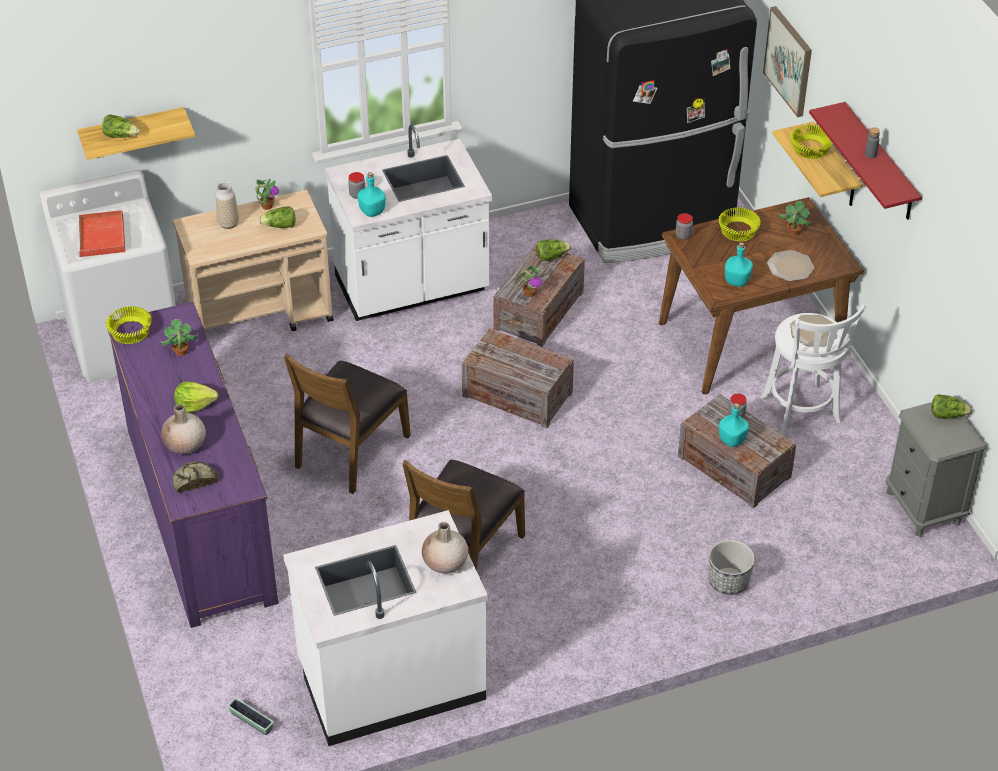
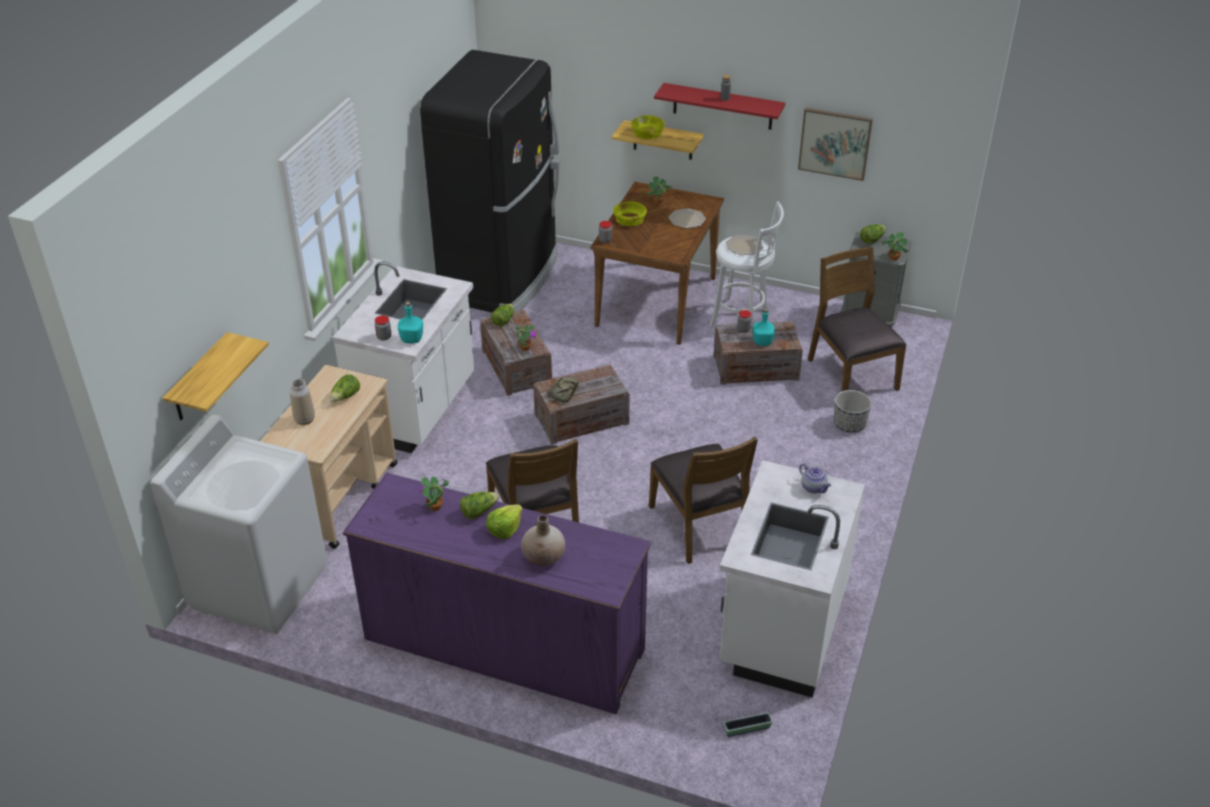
camera: 50 degrees left, 5 degrees down
red tray [76,210,126,257] -> none
lettuce [102,114,140,138] -> lettuce moved to [460,492,499,519]
yellow bowl [106,306,152,344] -> none
bread [172,461,218,493] -> bread moved to [550,376,579,403]
potted plant [255,178,279,210] -> potted plant moved to [882,232,910,261]
beige vase [422,522,468,574] -> teapot [799,464,831,494]
turquoise bottle [725,242,753,287] -> none
picture [763,6,812,117] -> picture moved to [798,107,873,181]
none -> brown chair [808,246,907,392]

